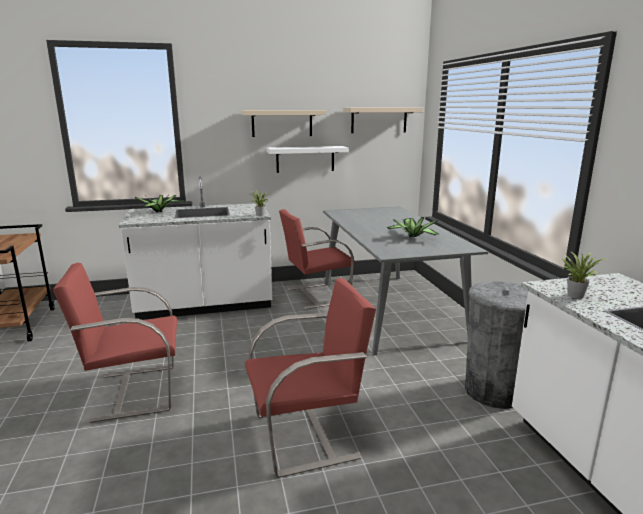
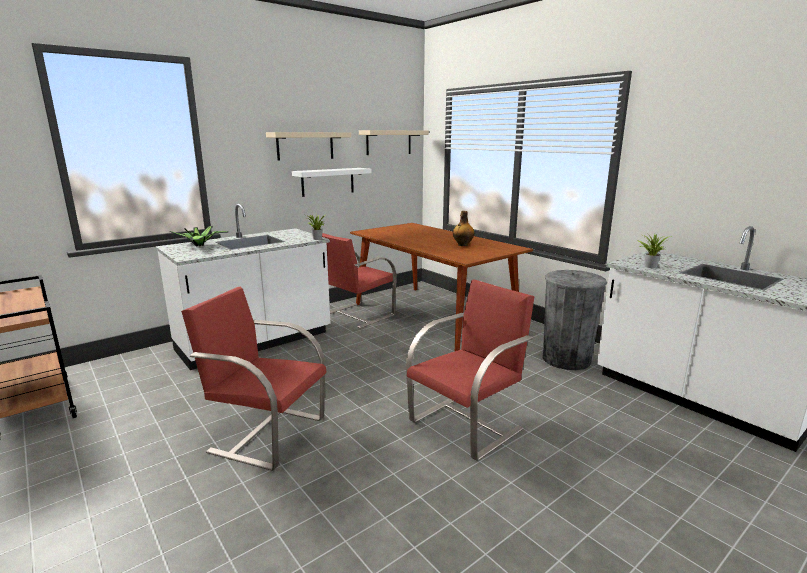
camera: 25 degrees left, 0 degrees up
red chair [53,263,177,423] -> red chair turned 60 degrees clockwise [181,287,326,471]
grey dining table [323,207,488,356] -> brown dining table [350,223,533,351]
potted plant [386,217,439,238] -> bottle [453,211,475,246]

